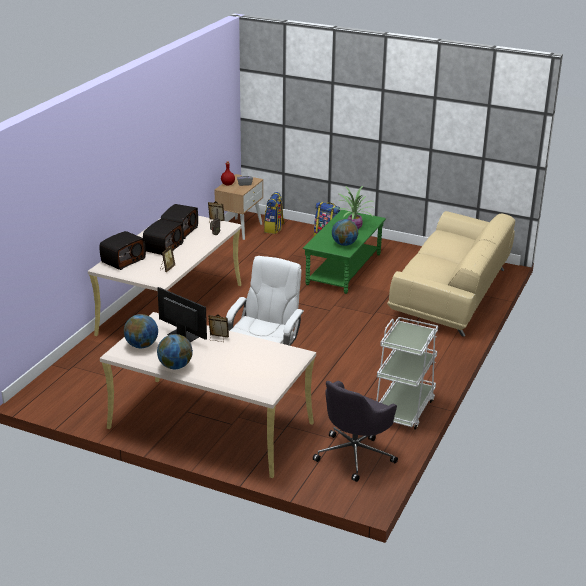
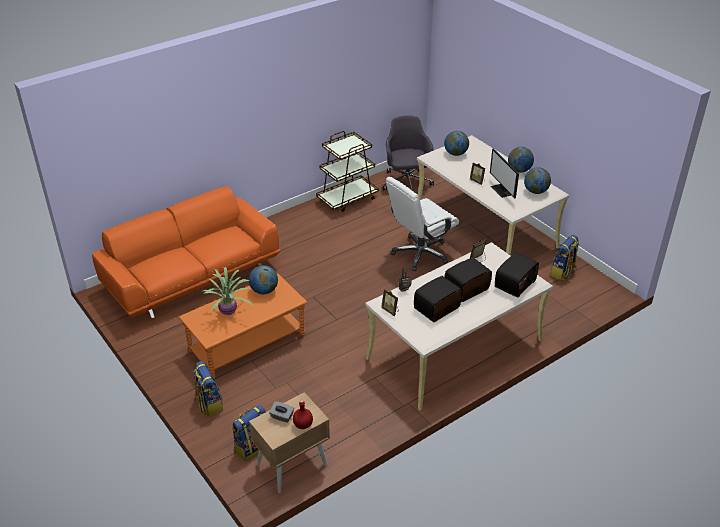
camera: 150 degrees left, 10 degrees up
radio [100,231,146,270] -> radio turned 150 degrees clockwise [495,253,539,298]
green coffee table [303,210,386,294] -> orange coffee table [179,273,307,378]
grey office chair [313,381,398,482] -> grey office chair turned 75 degrees counterclockwise [383,115,434,192]
white cart [376,317,438,430] -> brown cart [316,131,379,212]
beige sofa [387,211,515,337] -> orange sofa [92,186,281,318]
none -> globe [444,131,469,156]
none -> backpack [550,235,579,281]

